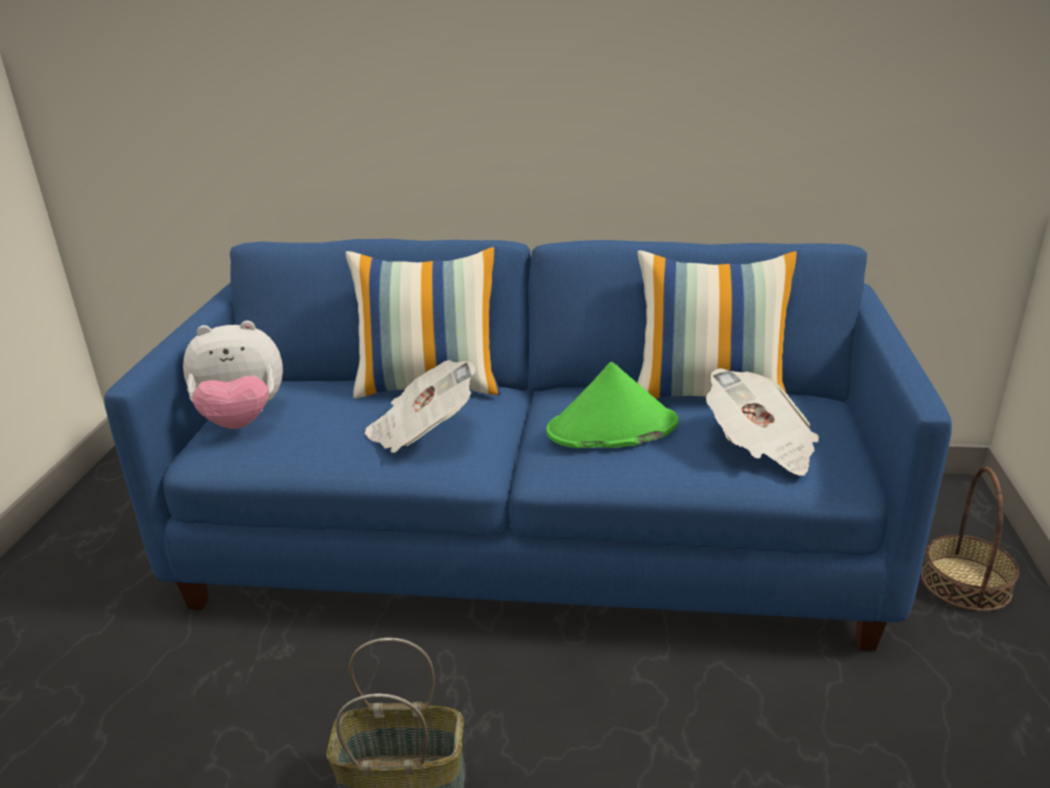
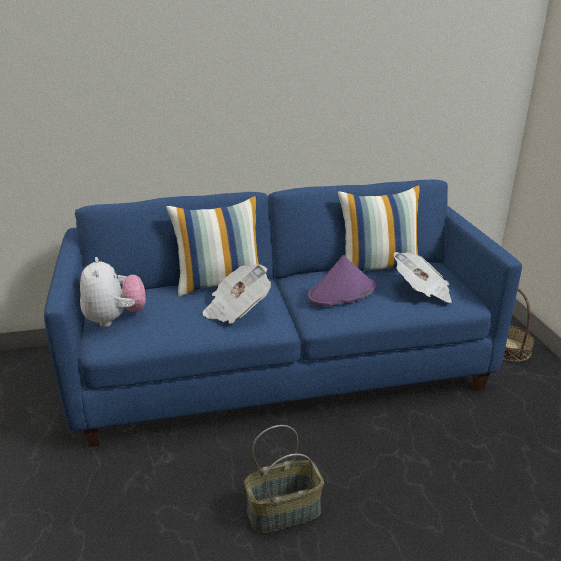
camera: 20 degrees left, 0 degrees up
plush toy [183,321,283,429] -> plush toy turned 75 degrees counterclockwise [80,257,146,327]
green hat [546,362,679,448] -> purple hat [308,255,376,306]

